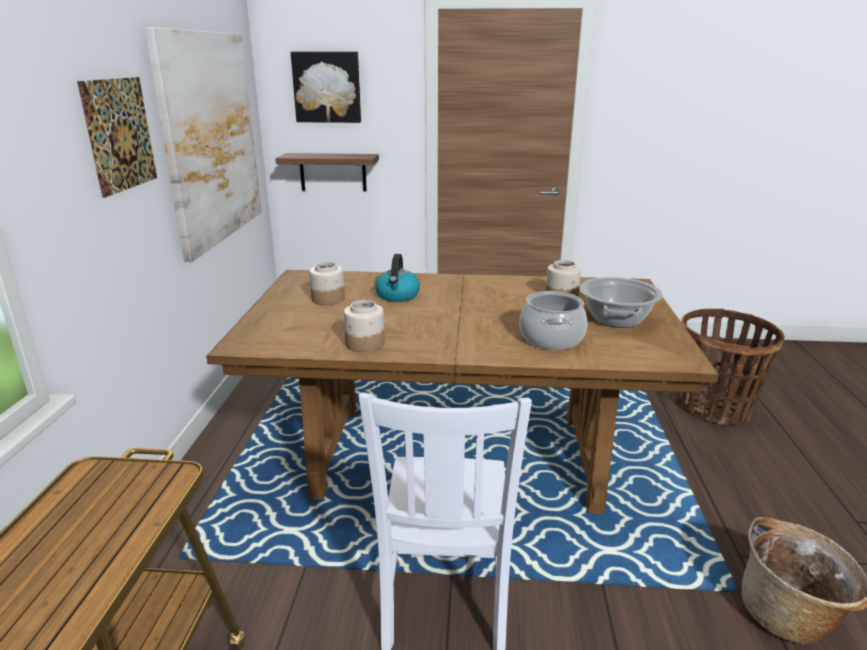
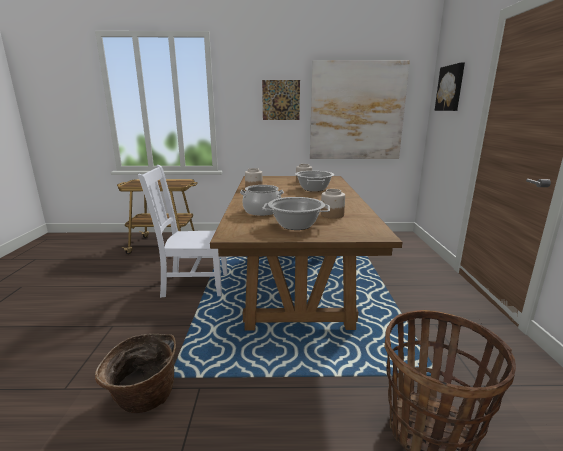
camera: 85 degrees right, 5 degrees down
shelf [275,153,379,191] -> none
kettle [375,254,420,302] -> cooking pot [295,171,334,192]

